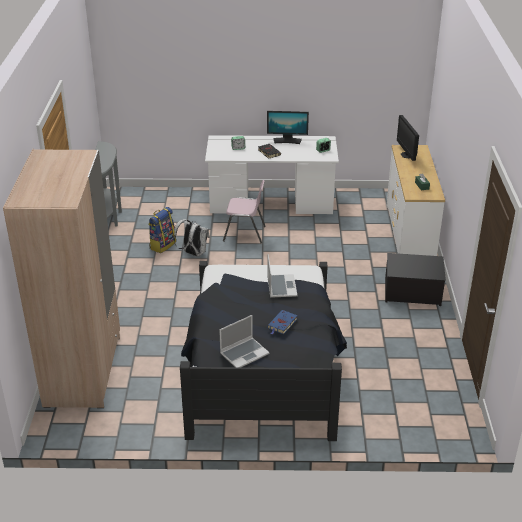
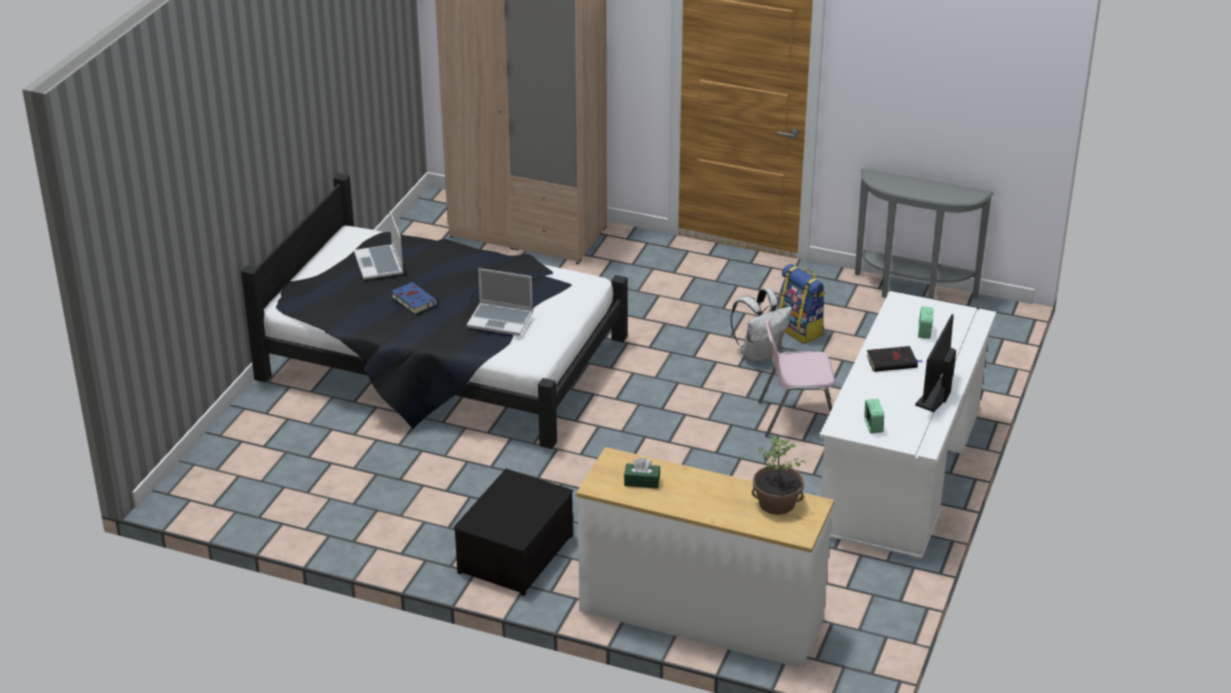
camera: 110 degrees right, 0 degrees up
pink chair [223,180,266,243] -> pink chair turned 60 degrees clockwise [758,319,835,437]
monitor [397,115,419,161] -> potted plant [752,437,805,515]

